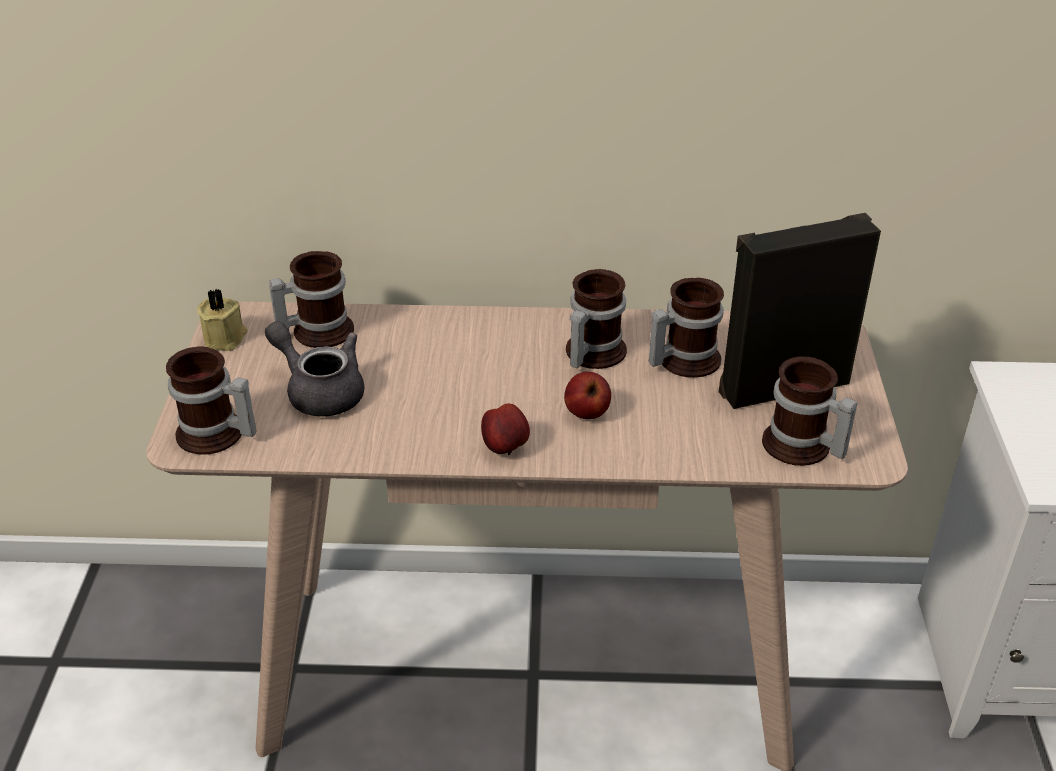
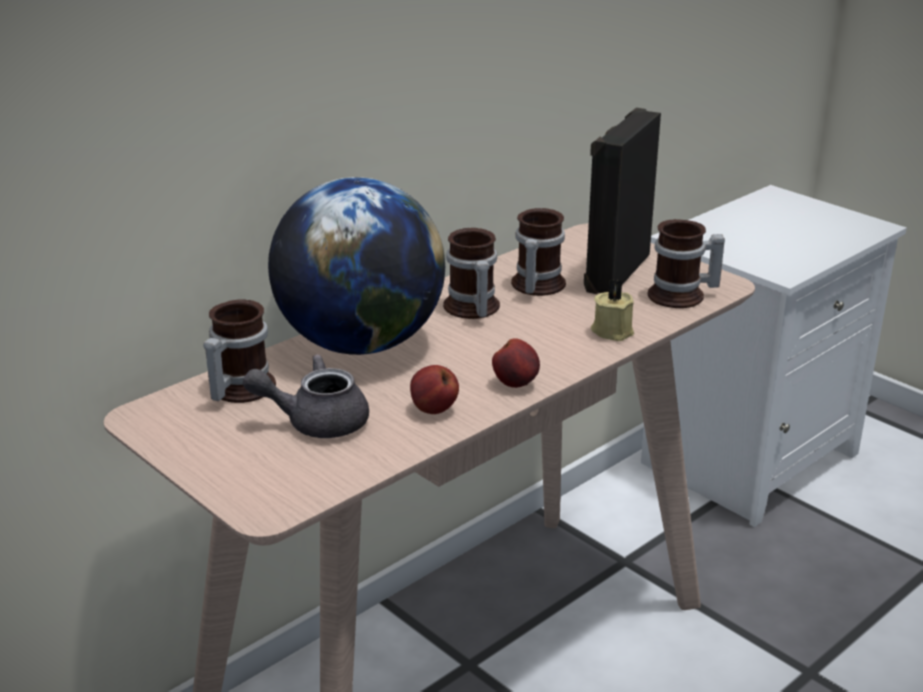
camera: 45 degrees left, 10 degrees down
mug [166,346,256,455] -> none
beige candle [197,289,248,351] -> beige candle moved to [591,280,634,341]
apple [564,372,611,419] -> apple moved to [410,365,459,414]
none -> globe [268,177,445,355]

